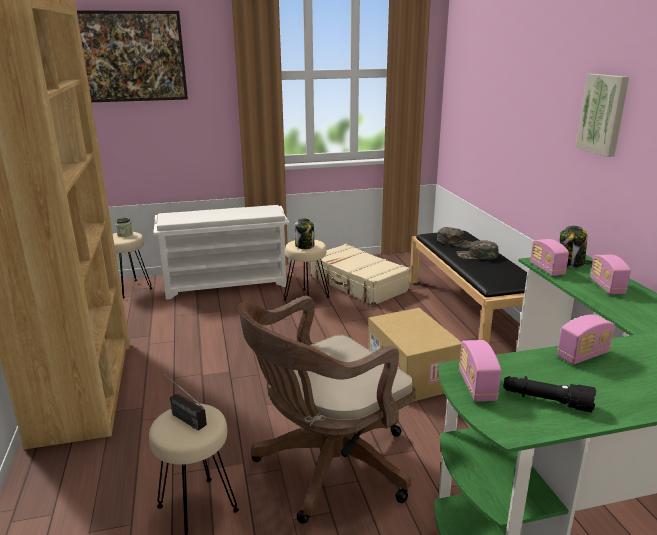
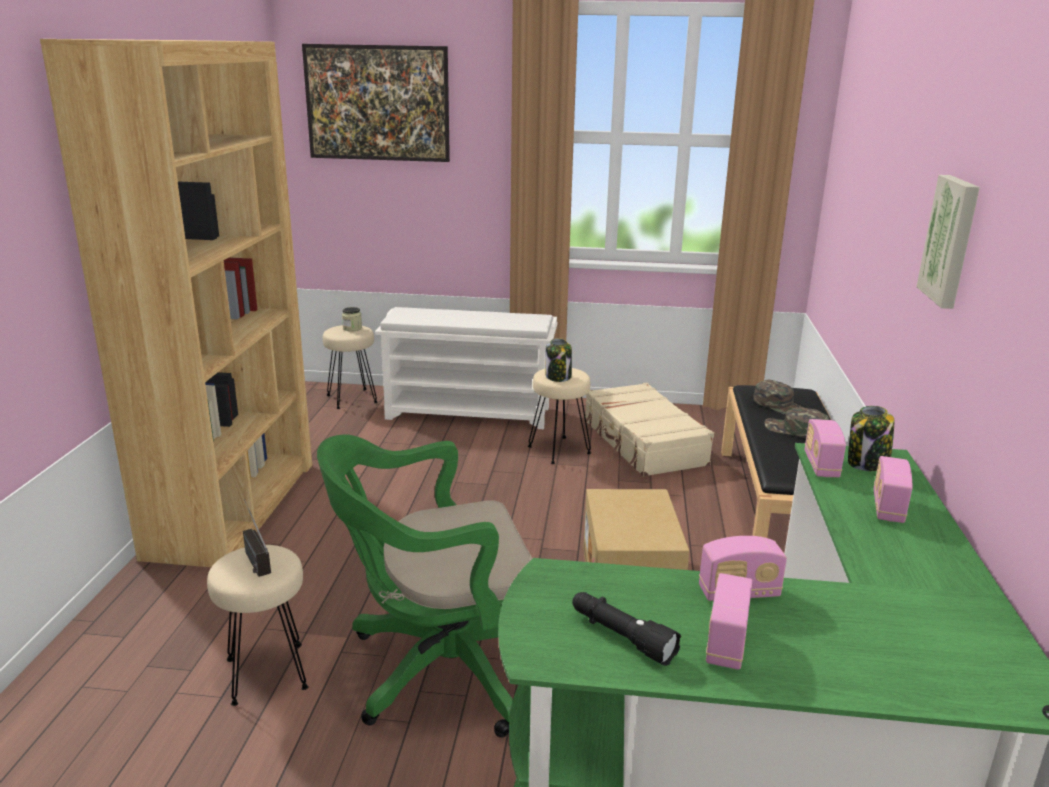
camera: 20 degrees right, 0 degrees up
brown office chair [238,296,416,524] -> green office chair [317,435,533,737]
radio [459,340,501,402] -> radio moved to [706,573,753,670]

